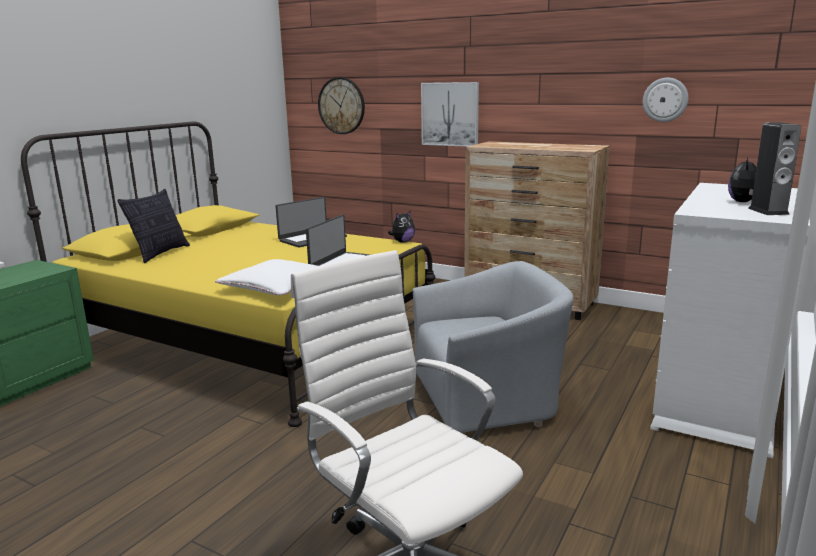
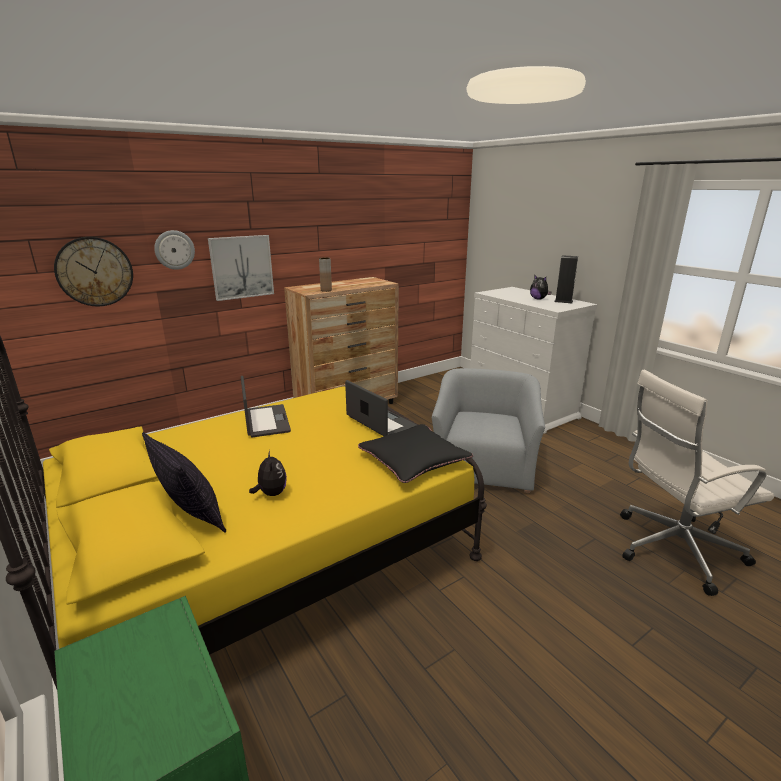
camera: 65 degrees left, 5 degrees up
white pillow [215,259,319,295] -> black pillow [358,424,473,483]
plush toy [388,211,415,243] -> plush toy moved to [249,450,287,496]
wall clock [643,78,688,122] -> wall clock moved to [154,230,195,270]
none -> brown vase [319,257,332,292]

